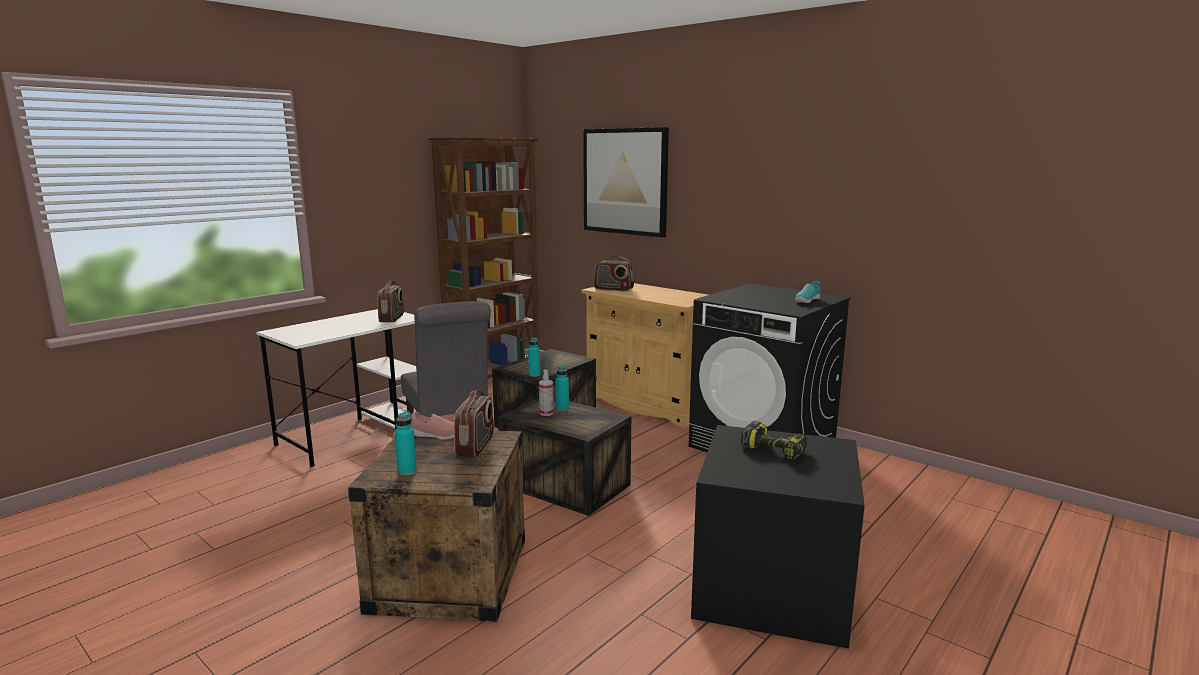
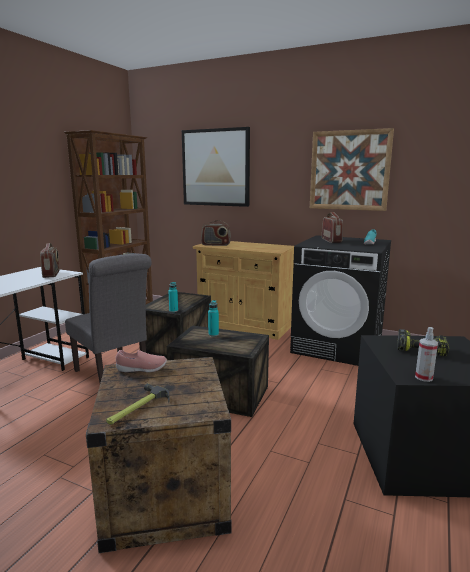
camera: 15 degrees left, 0 degrees up
turquoise bottle [394,411,417,476] -> hammer [106,383,170,425]
radio [454,390,494,458] -> radio moved to [322,212,343,243]
spray bottle [539,370,554,416] -> spray bottle moved to [415,327,438,382]
none -> picture [310,128,394,211]

